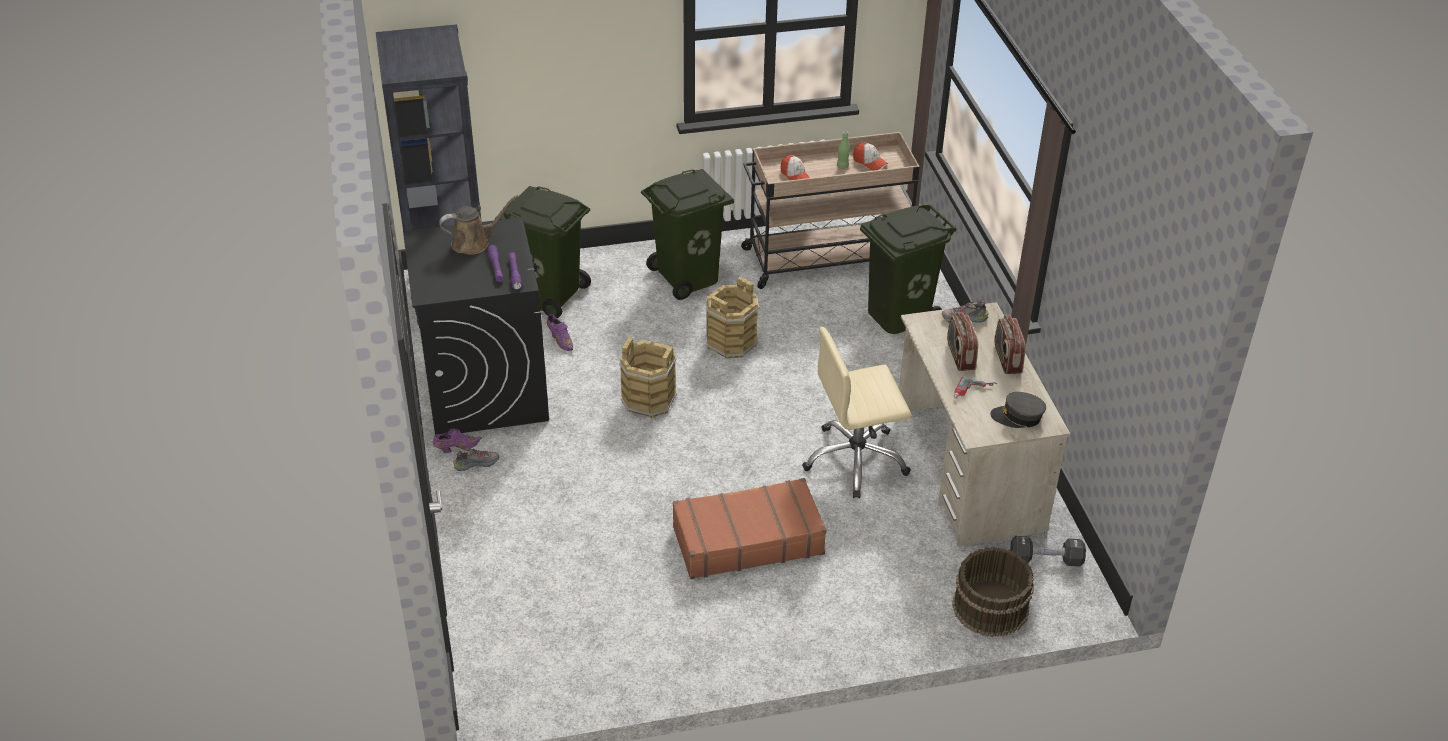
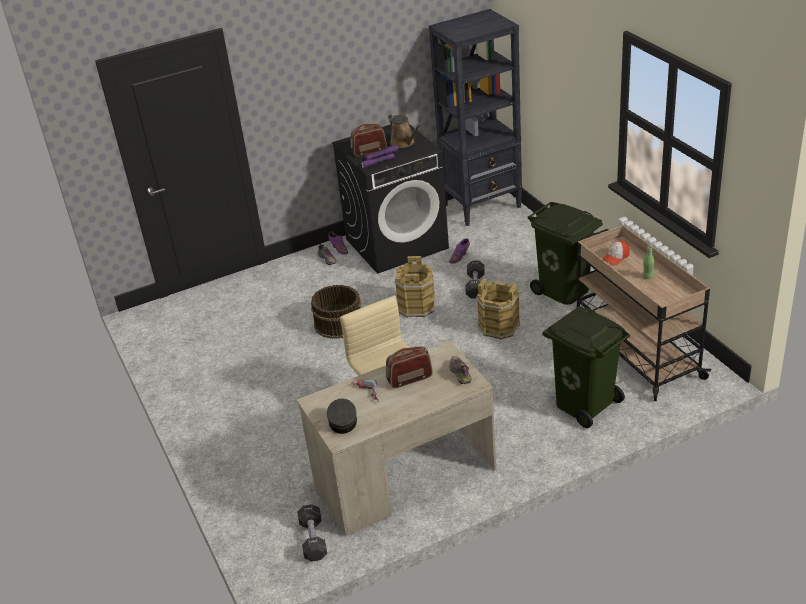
camera: 80 degrees right, 5 degrees down
green trash can [500,186,591,318] -> none
brown suitcase [673,478,827,579] -> none
cap [853,142,888,171] -> none
brown bucket [952,547,1034,637] -> brown bucket moved to [311,285,361,339]
radio [994,315,1026,374] -> radio moved to [351,124,387,157]
none -> black dumbbell [465,261,485,299]

